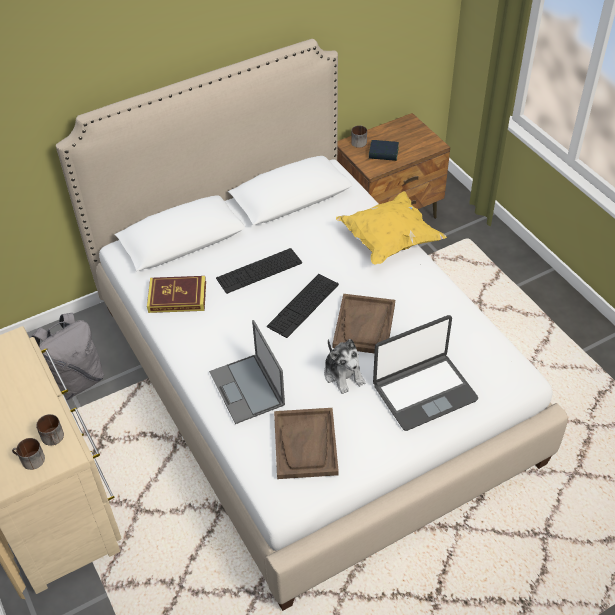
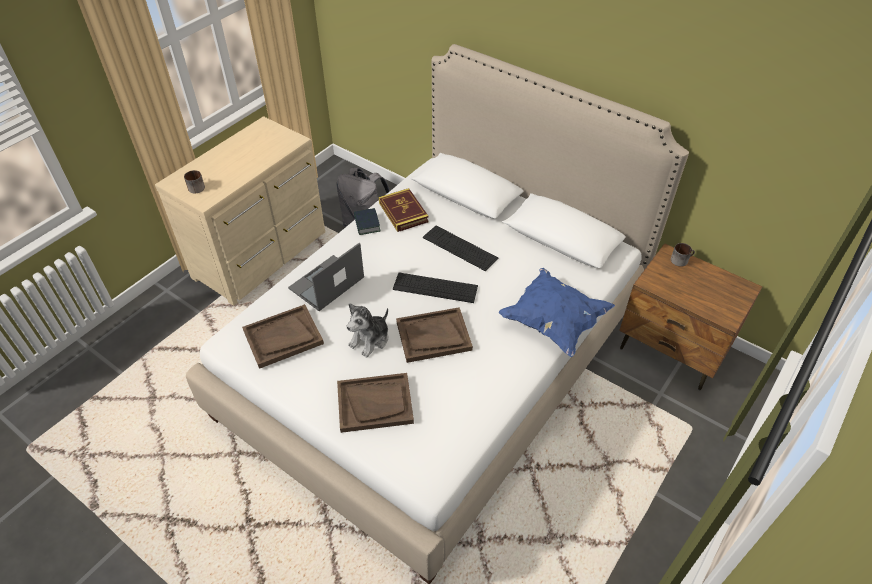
camera: 65 degrees right, 0 degrees up
mug [36,414,64,446] -> none
yellow pillow [336,191,447,265] -> blue pillow [499,268,615,357]
book [369,140,399,161] -> book moved to [354,208,381,235]
laptop [373,315,478,431] -> brown tray [337,373,414,433]

